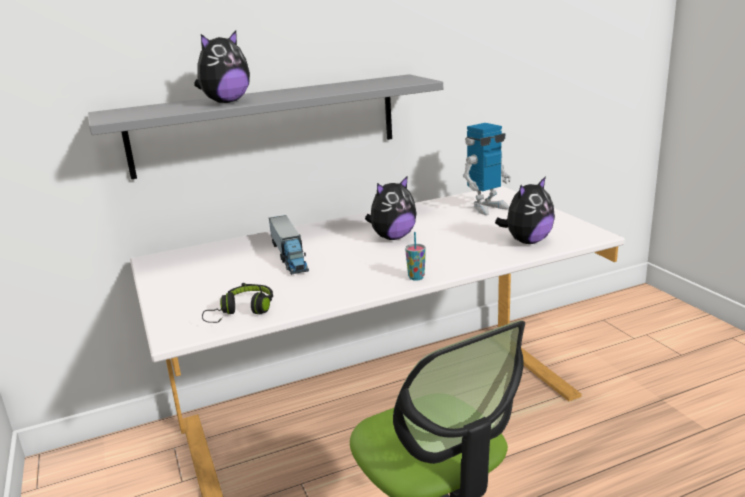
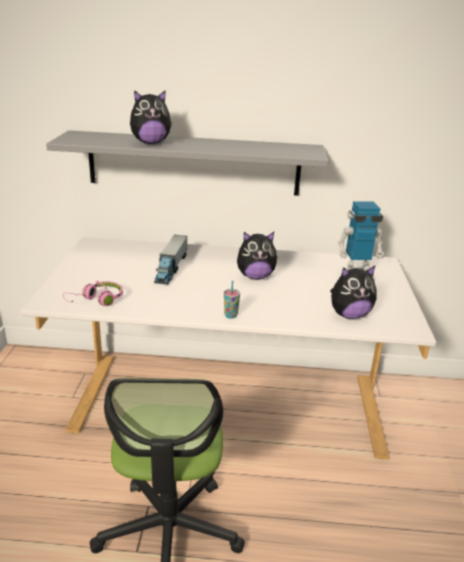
camera: 25 degrees right, 5 degrees up
black headphones [202,283,273,323] -> pink headphones [63,281,123,306]

